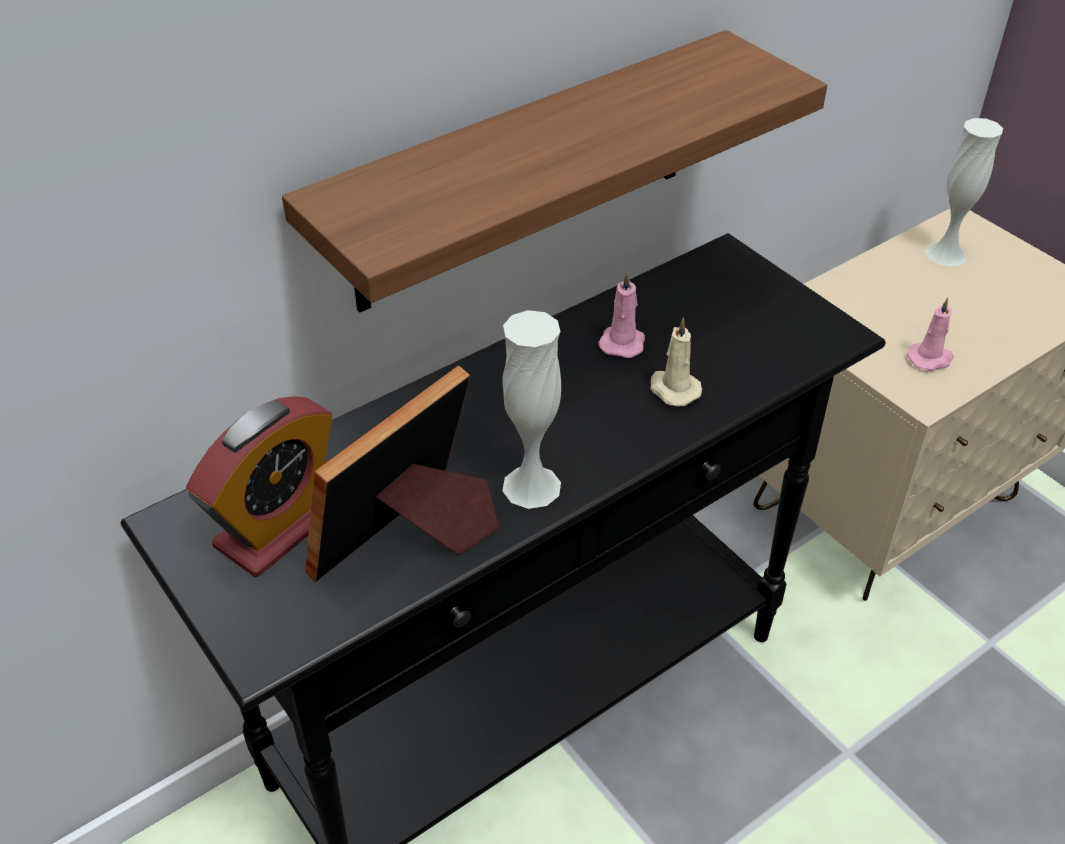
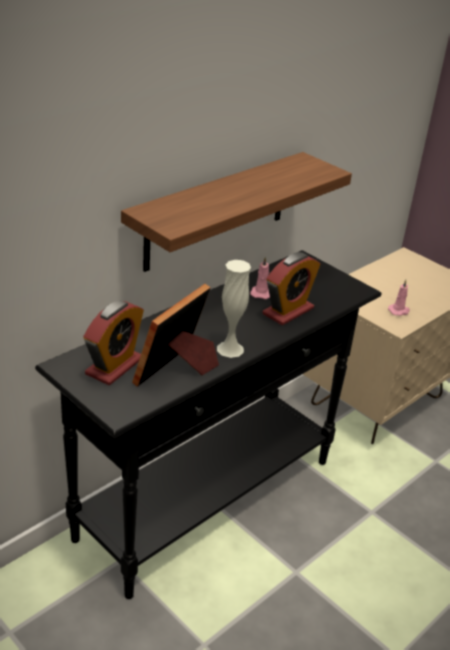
camera: 10 degrees left, 10 degrees down
beige candle [650,317,702,406] -> alarm clock [263,252,320,325]
white vase [925,118,1003,267] -> none

